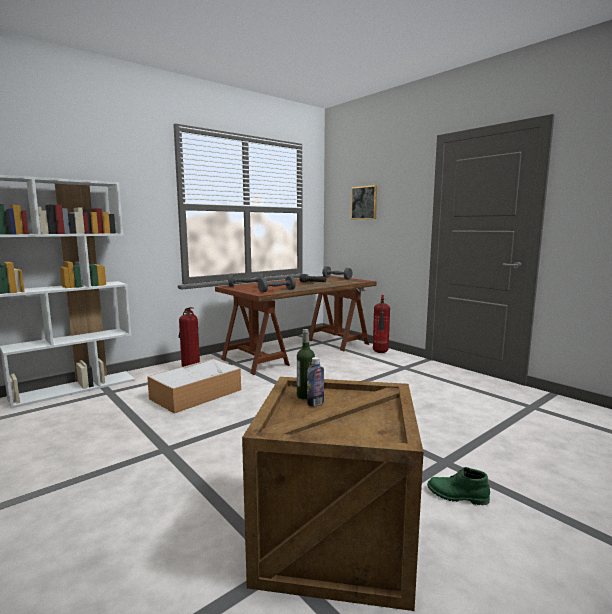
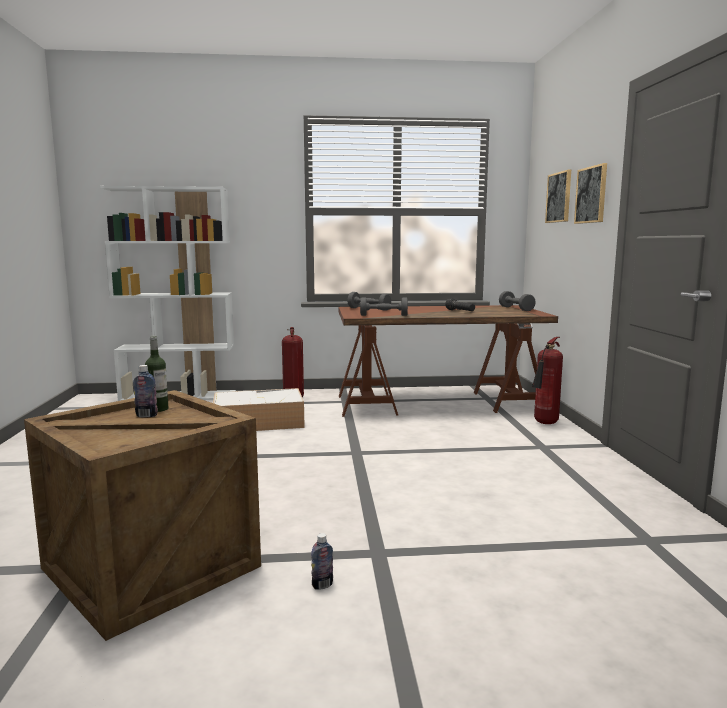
camera: 35 degrees right, 0 degrees up
green boot [427,467,490,505] -> bottle [311,533,333,590]
none -> picture [574,163,607,224]

